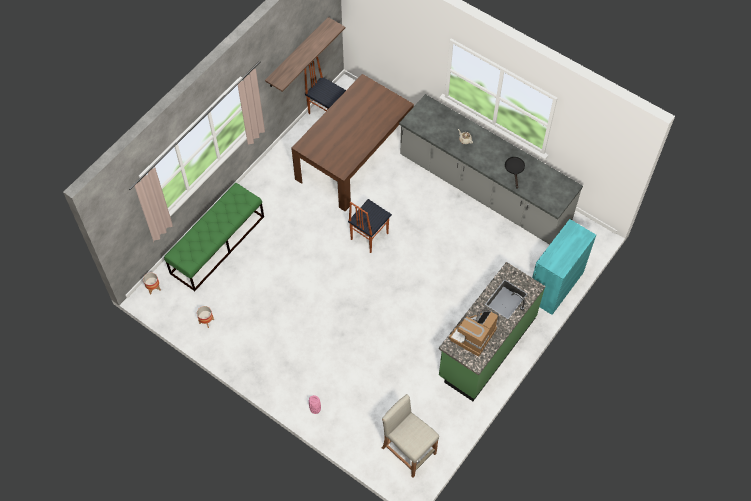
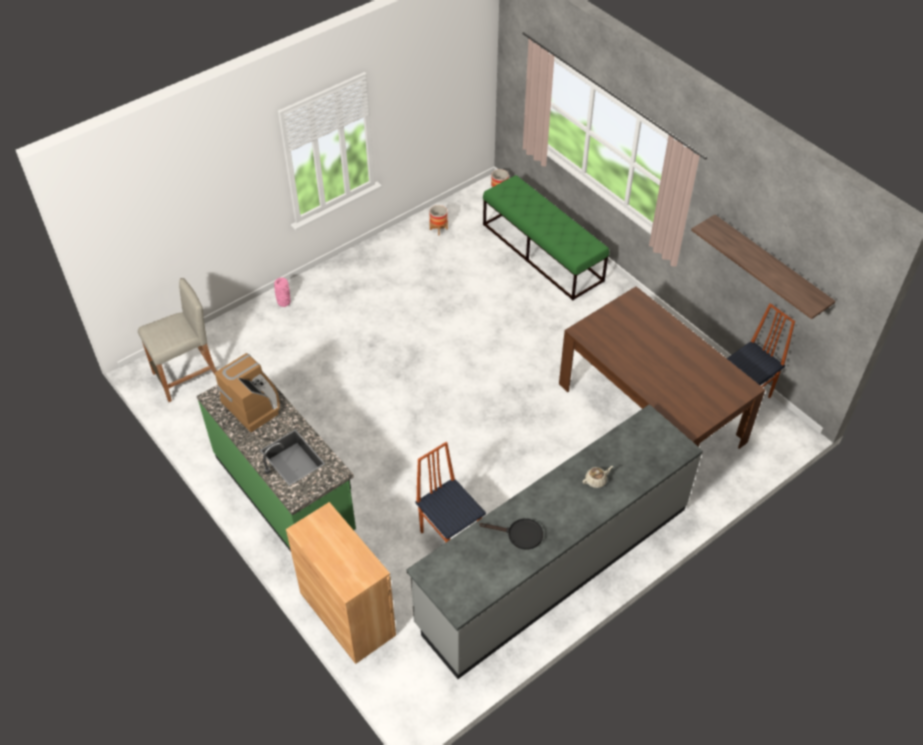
camera: 105 degrees right, 10 degrees down
chair [348,199,392,253] -> chair moved to [415,442,486,543]
turquoise cabinet [532,219,596,315] -> brown cabinet [286,502,396,664]

